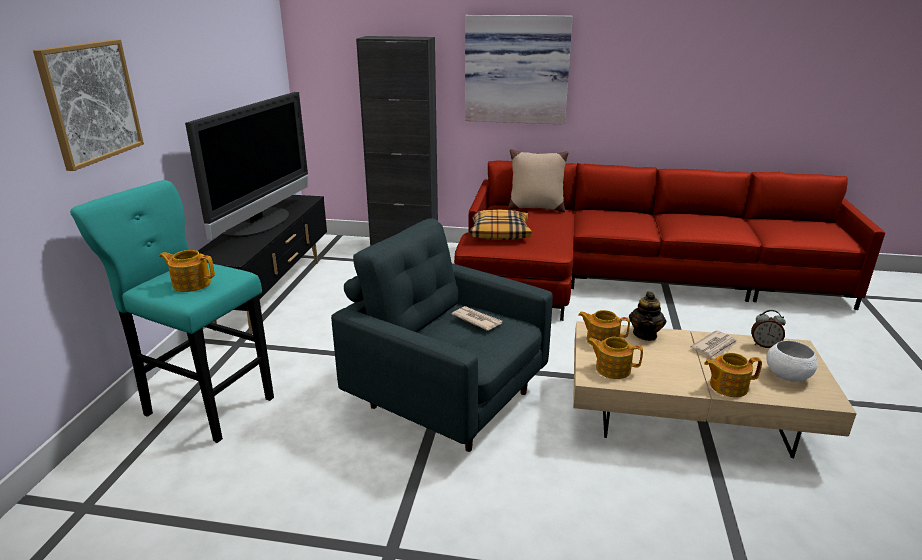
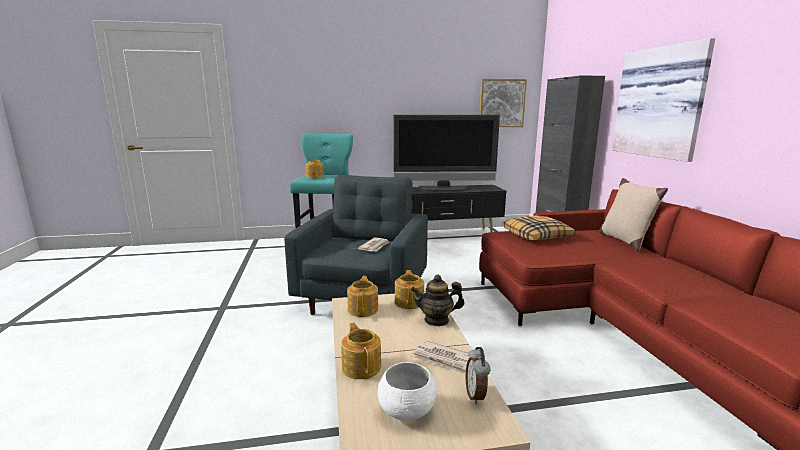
camera: 70 degrees right, 10 degrees down
picture [33,39,144,171] -> picture moved to [479,79,527,127]

